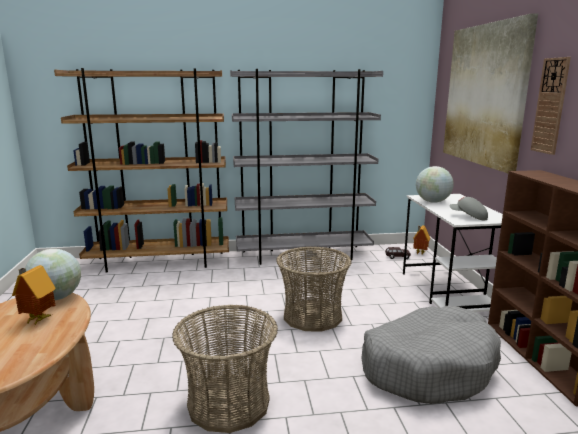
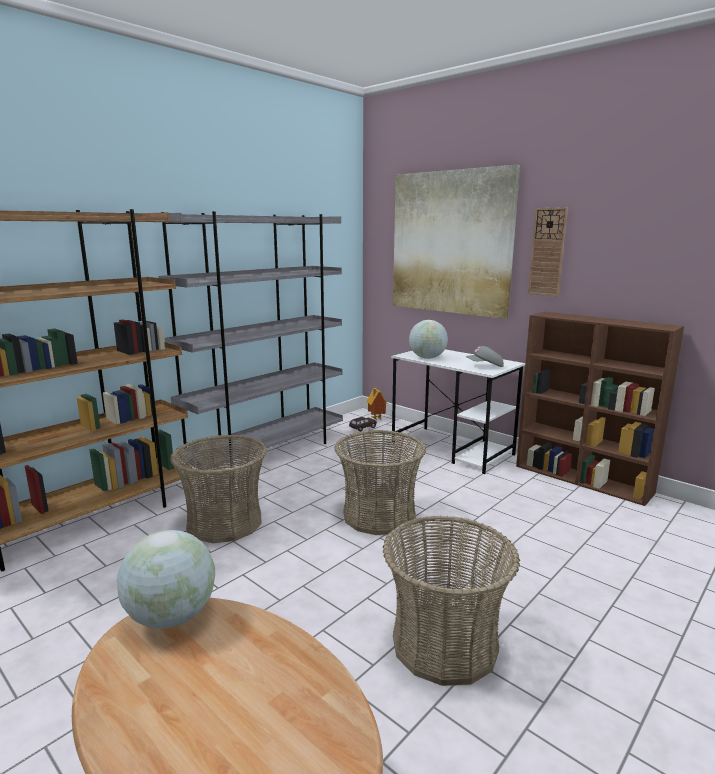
camera: 40 degrees left, 0 degrees up
toy house [12,265,56,326] -> none
grey dog bed [361,306,501,404] -> none
none -> basket [170,435,267,543]

